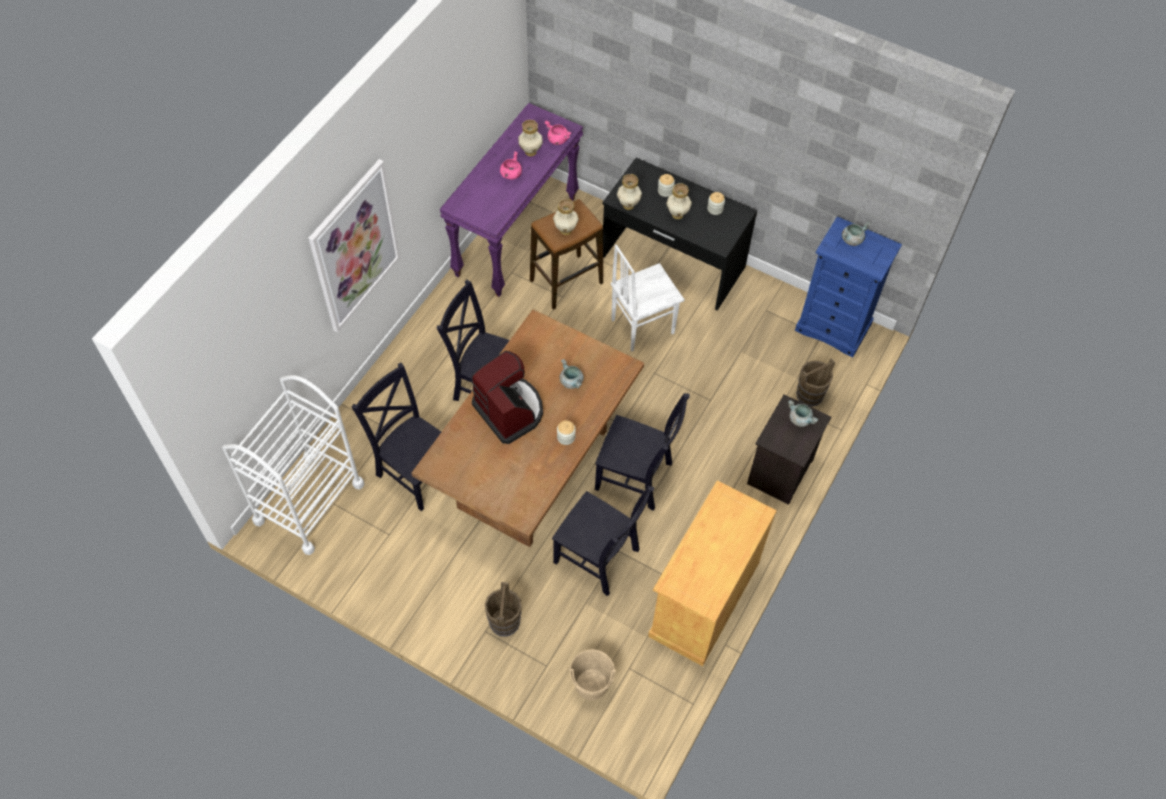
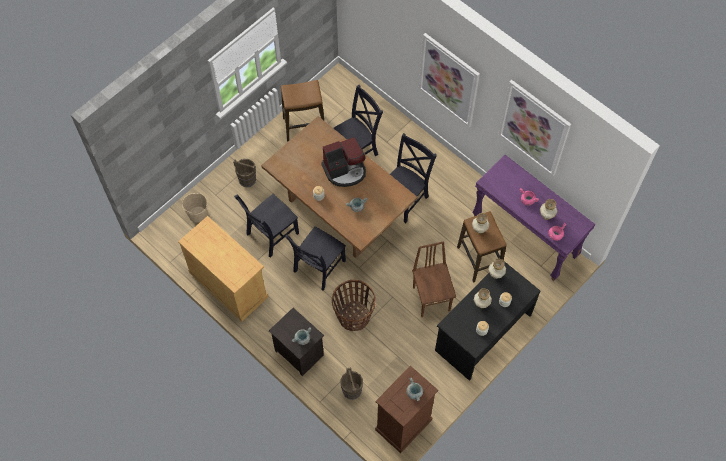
camera: 105 degrees right, 5 degrees up
white cart [222,375,365,555] -> none
white chair [611,245,685,352] -> brown chair [412,241,456,317]
blue dresser [795,216,902,357] -> brown dresser [375,366,438,453]
none -> stool [281,80,324,141]
none -> basket [332,279,376,331]
none -> picture [498,80,571,176]

